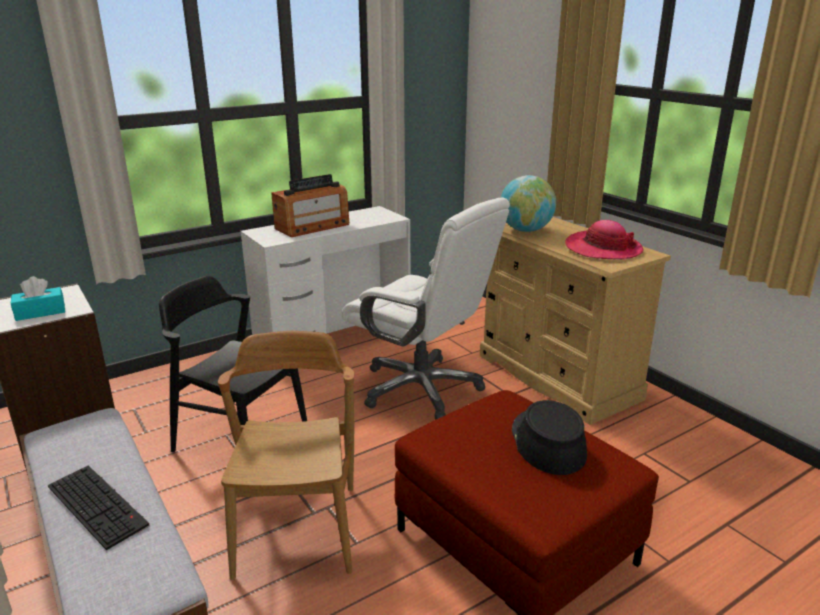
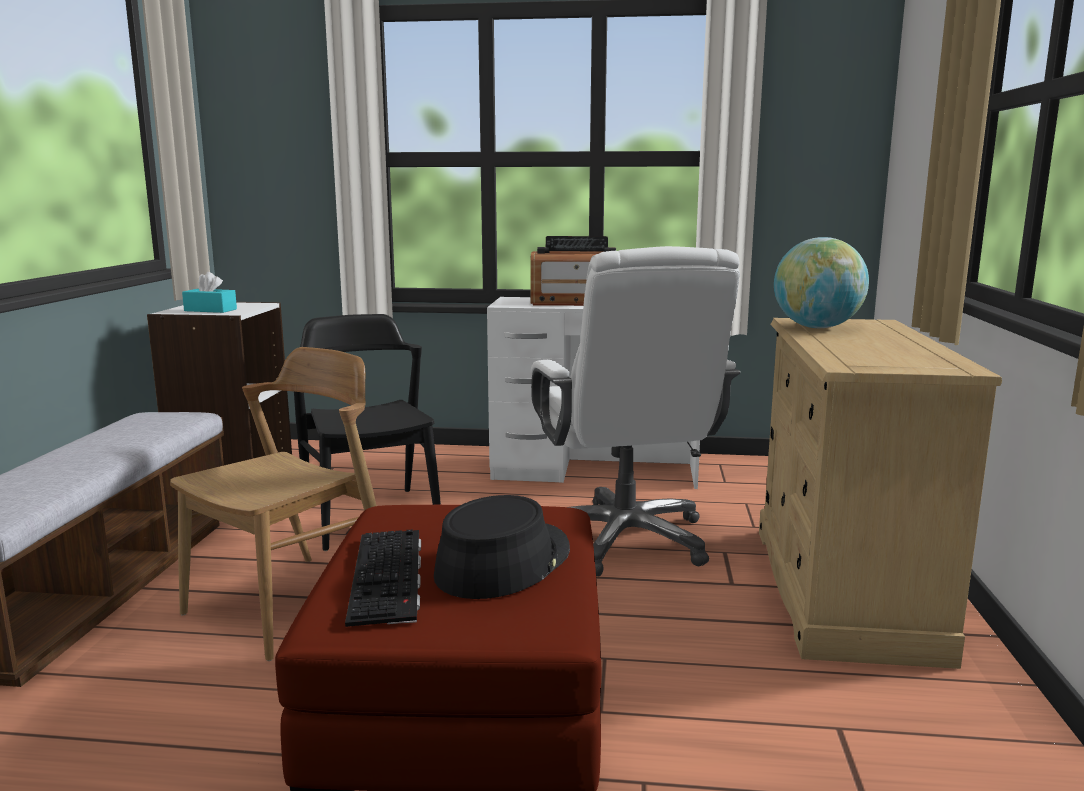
camera: 40 degrees right, 10 degrees down
keyboard [48,465,149,550] -> keyboard moved to [345,529,421,627]
hat [565,220,644,260] -> none

